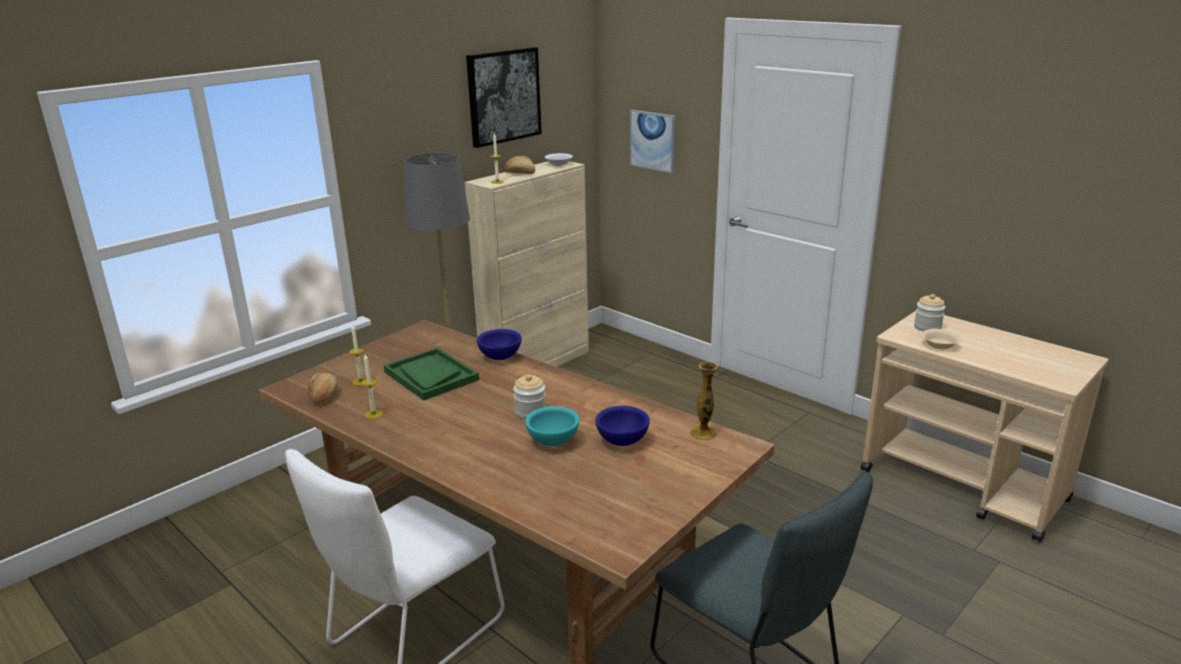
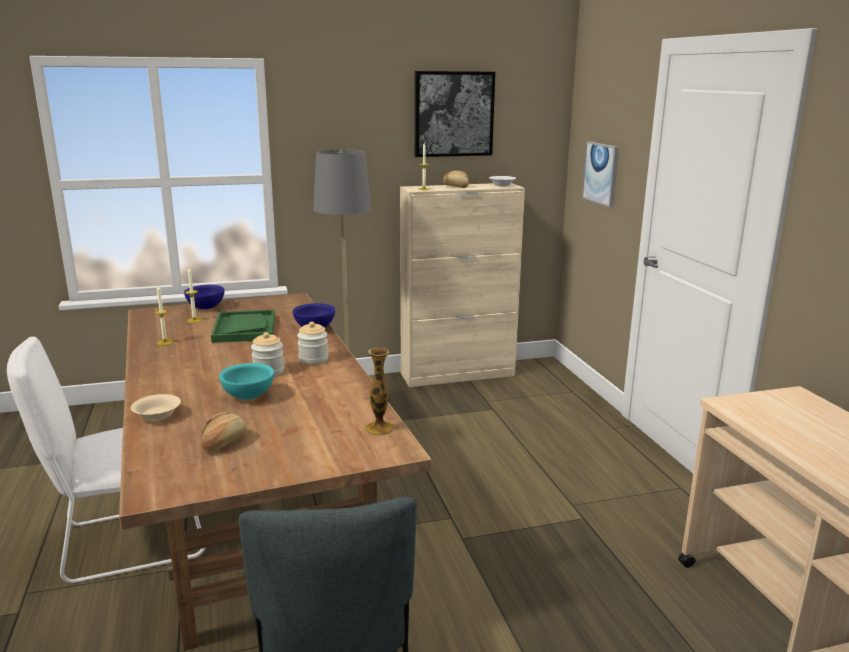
camera: 30 degrees right, 5 degrees down
bread [307,373,338,404] -> bread moved to [200,412,247,452]
blue bowl [595,406,650,446] -> blue bowl moved to [184,285,225,309]
jar [914,294,946,331] -> jar moved to [297,322,328,365]
beige bowl [921,329,961,349] -> beige bowl moved to [131,394,181,421]

